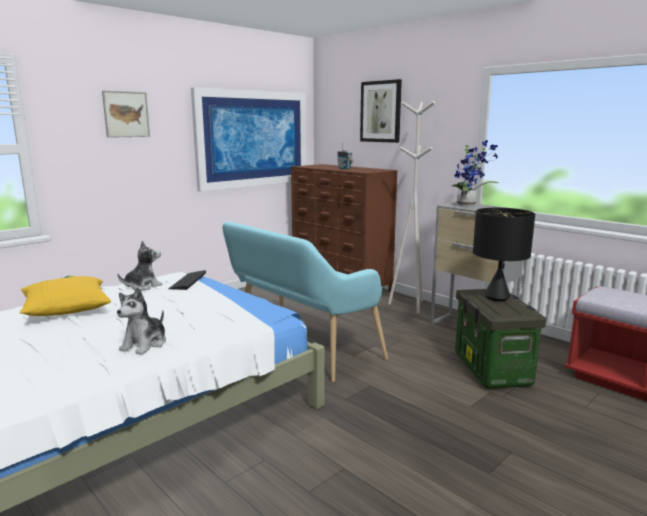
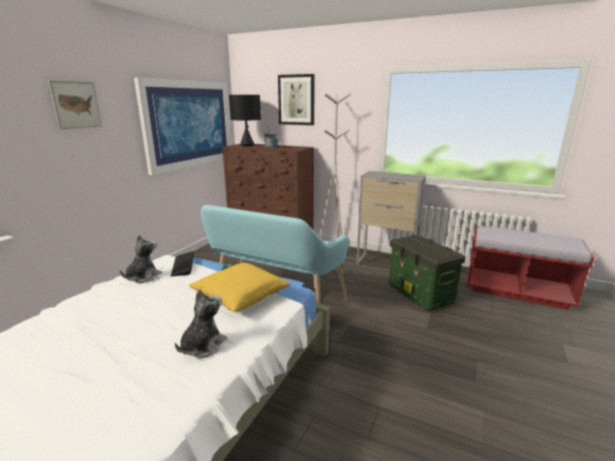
camera: 20 degrees left, 5 degrees up
yellow pillow [20,276,111,316] -> yellow pillow moved to [189,263,290,312]
plush toy [117,287,166,355] -> plush toy turned 150 degrees counterclockwise [175,289,228,358]
potted plant [452,140,499,206] -> none
black table lamp [473,208,535,302] -> black table lamp moved to [229,95,261,146]

